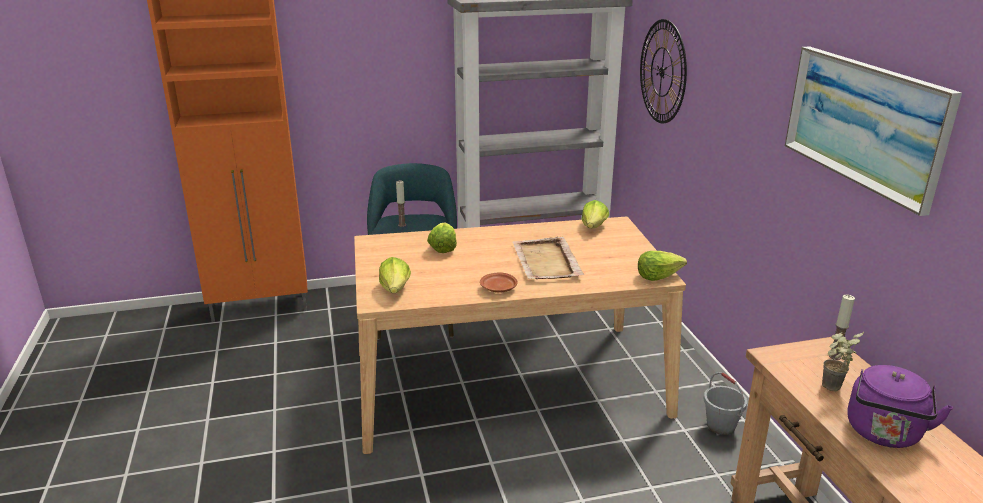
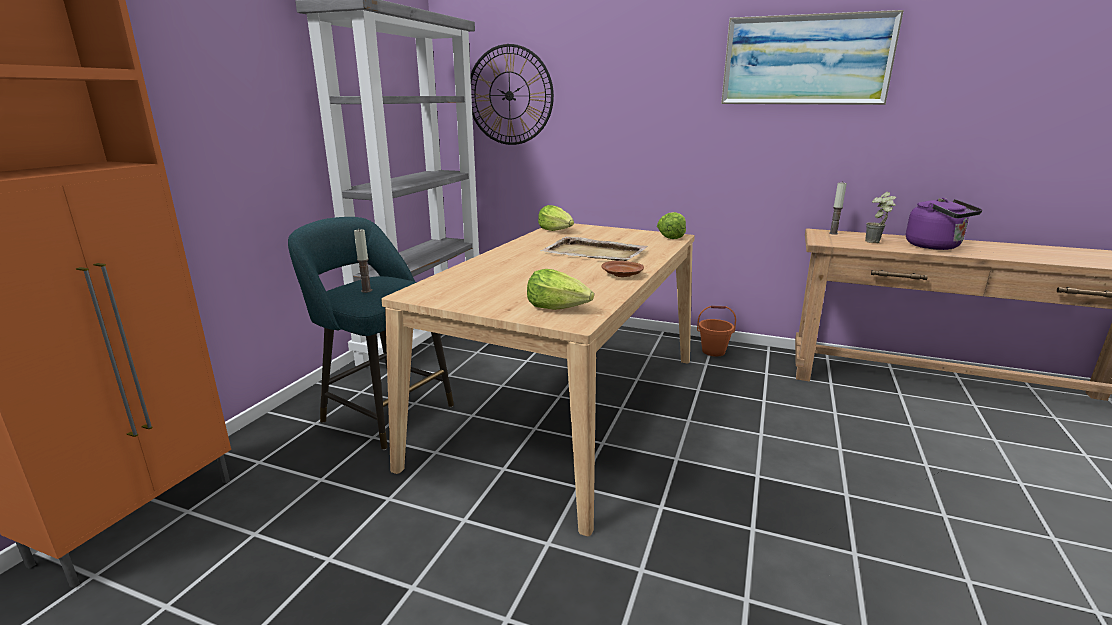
camera: 55 degrees left, 5 degrees down
lettuce [427,222,457,253] -> none
grey bucket [704,372,747,435] -> orange bucket [697,305,736,356]

